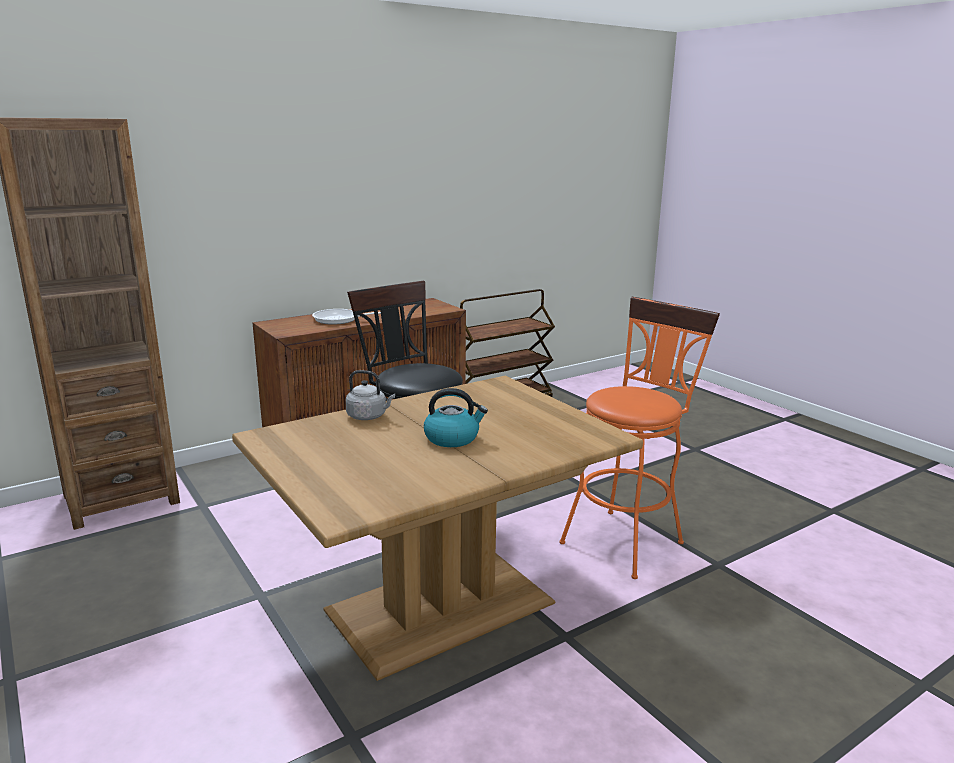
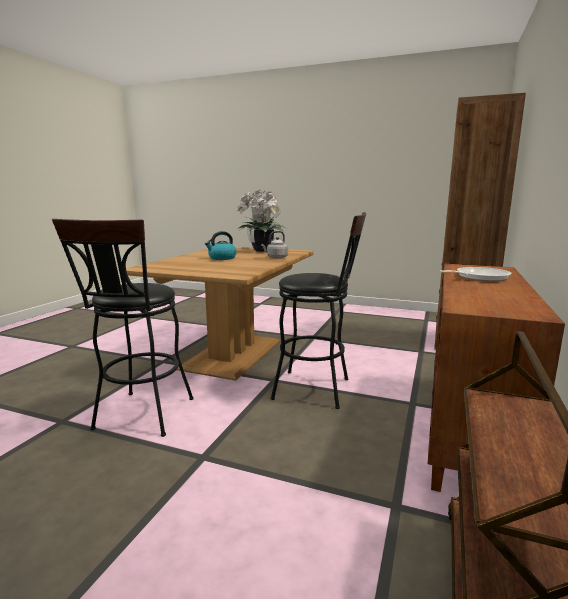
camera: 145 degrees right, 5 degrees down
orange stool [560,297,720,579] -> black stool [52,219,194,437]
none -> potted plant [237,190,288,252]

